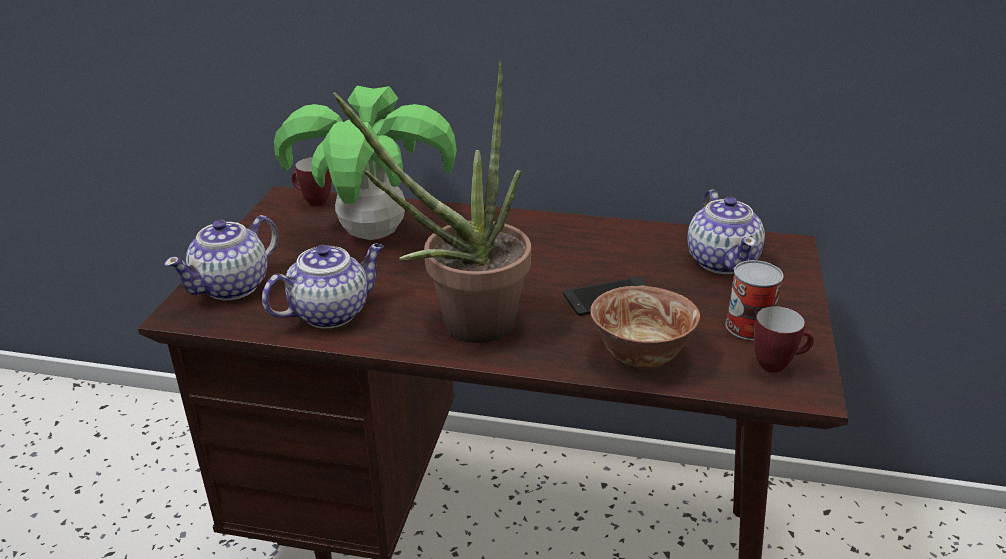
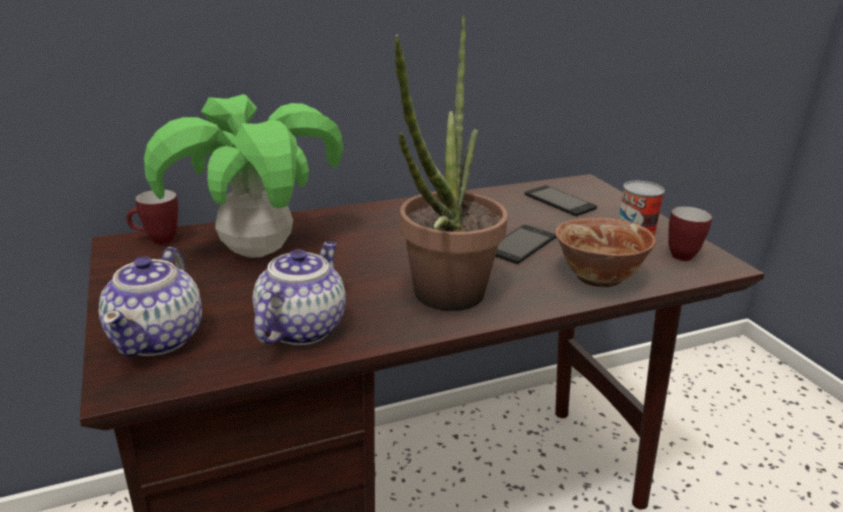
camera: 35 degrees left, 5 degrees down
teapot [687,190,765,274] -> phone [525,186,597,216]

